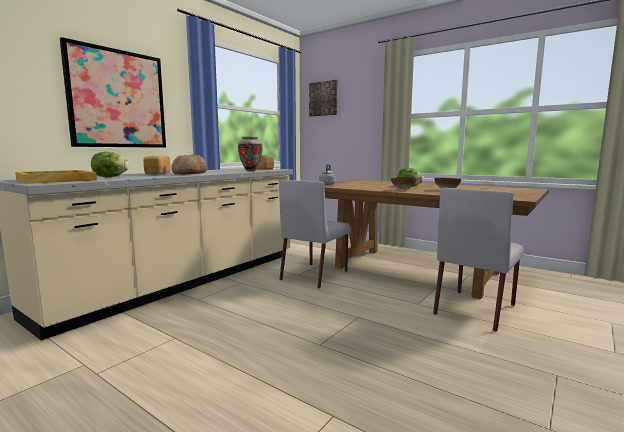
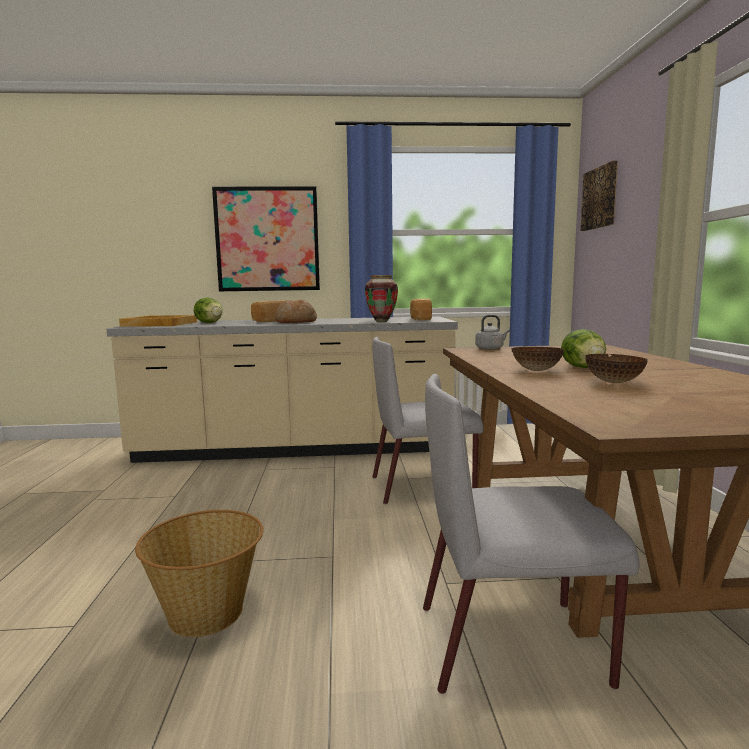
camera: 50 degrees right, 0 degrees up
none -> basket [135,510,264,637]

